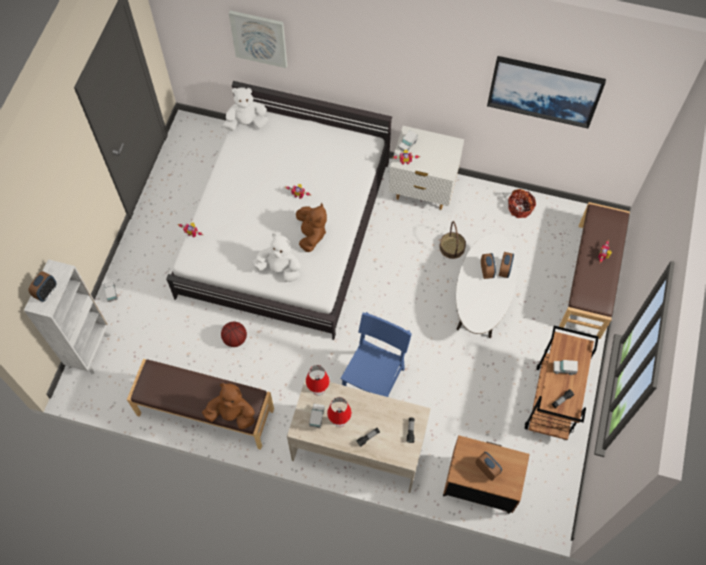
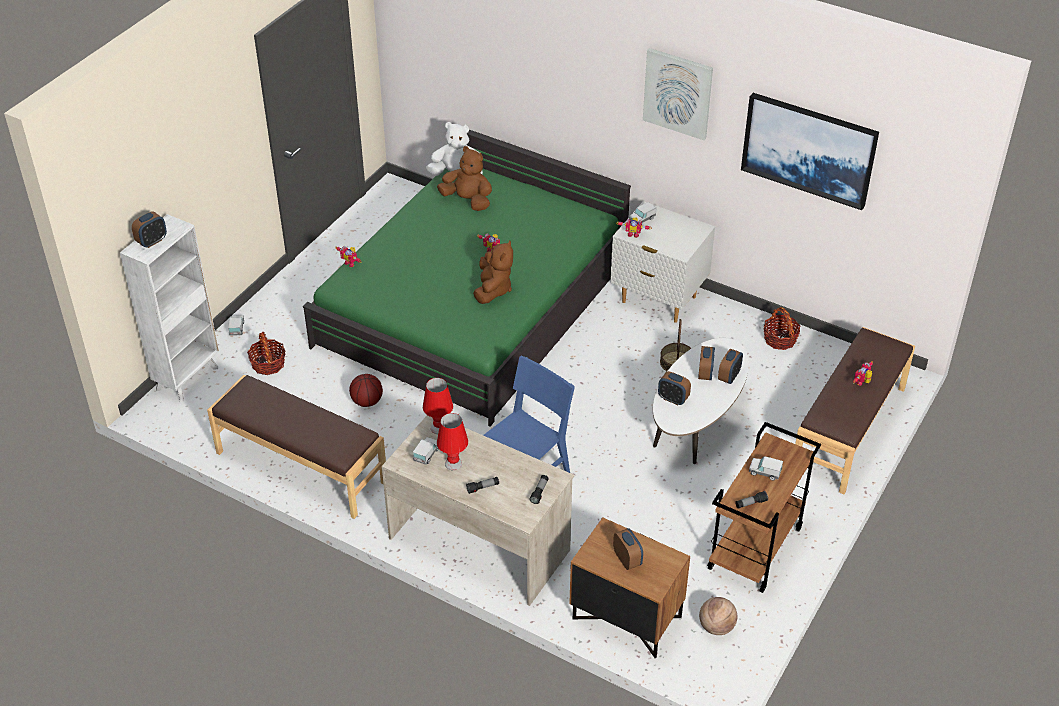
camera: 15 degrees right, 20 degrees down
white bed [166,81,392,340] -> green bed [303,130,631,427]
brown plush toy [202,383,255,429] -> brown plush toy moved to [437,146,492,211]
picture [229,10,287,68] -> picture moved to [643,48,713,140]
white plush toy [252,233,301,282] -> none
none -> basket [247,332,286,375]
none -> alarm clock [658,371,691,405]
none -> basketball [699,597,737,635]

